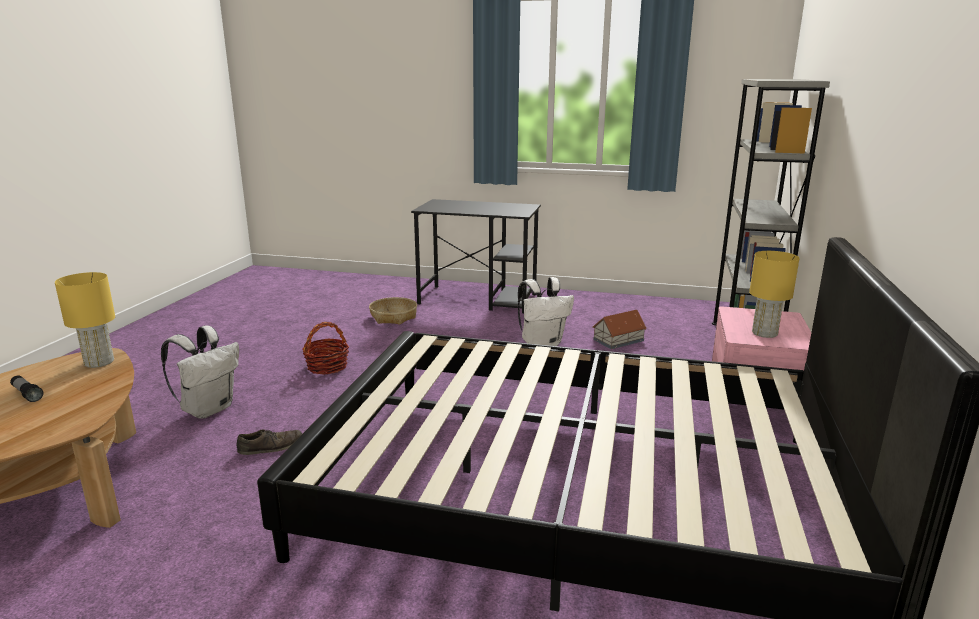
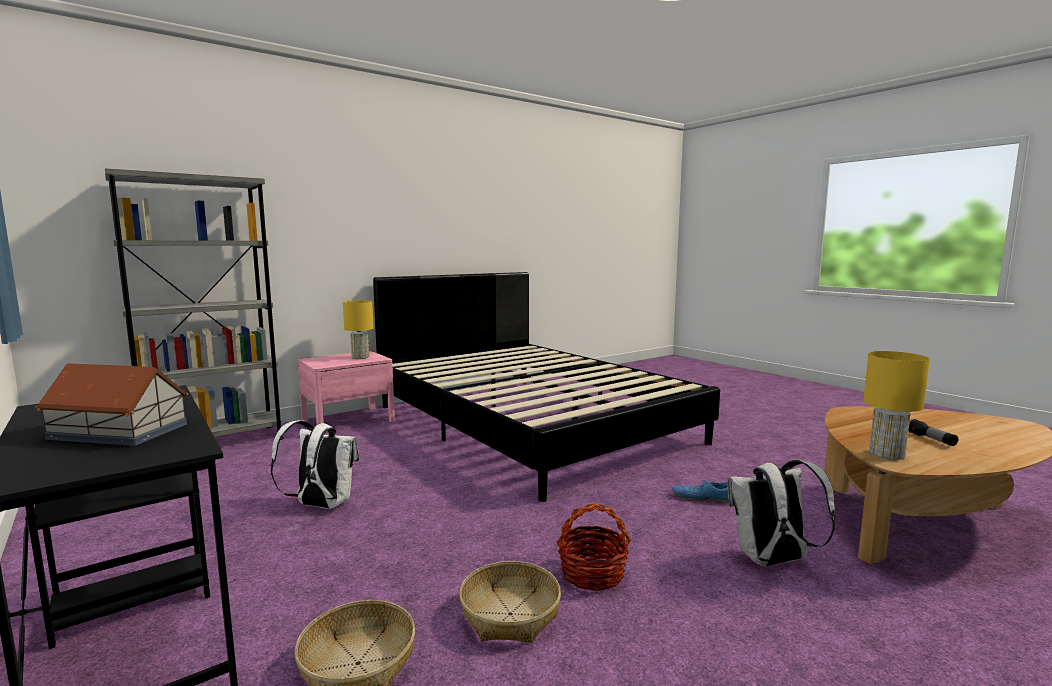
camera: 140 degrees left, 10 degrees down
brown shoe [237,429,302,455] -> blue shoe [672,481,729,502]
toy house [592,310,647,349] -> toy house moved to [35,363,189,446]
none -> basket [459,561,561,643]

